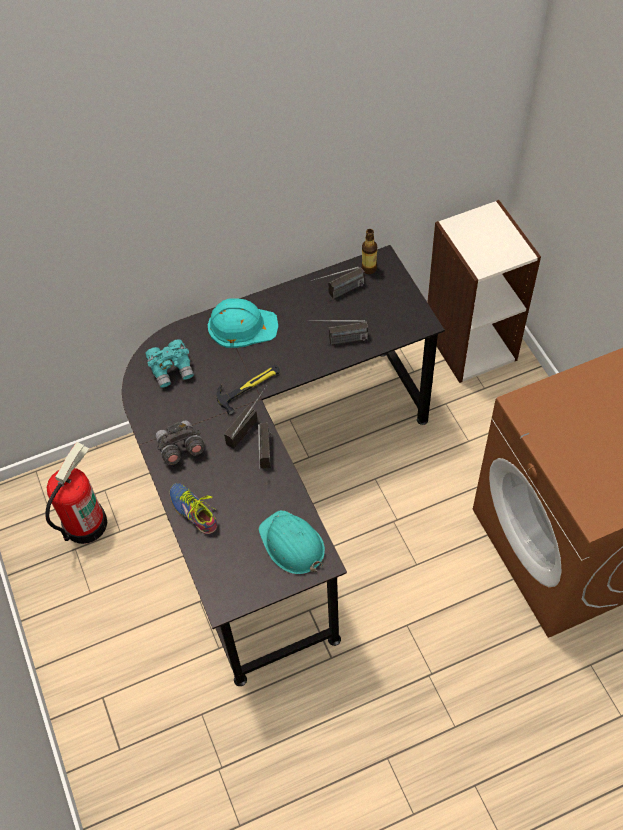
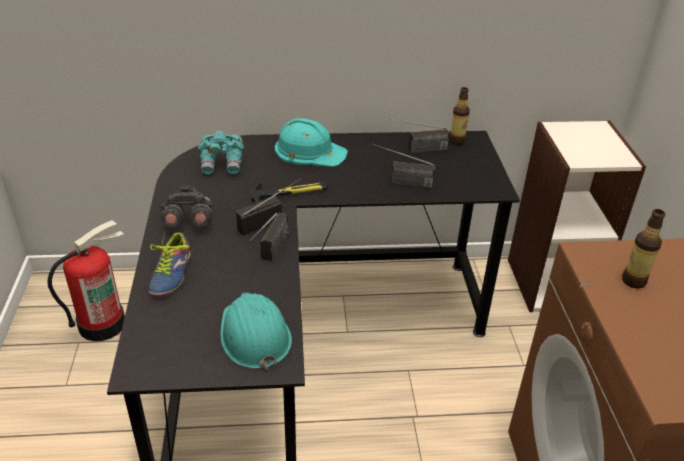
camera: 15 degrees right, 20 degrees down
shoe [170,483,217,534] -> shoe turned 150 degrees counterclockwise [149,231,190,297]
none -> bottle [622,209,665,289]

